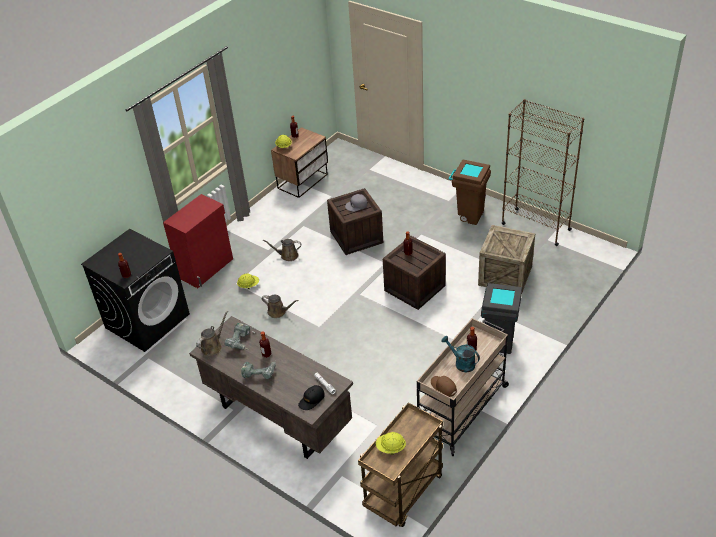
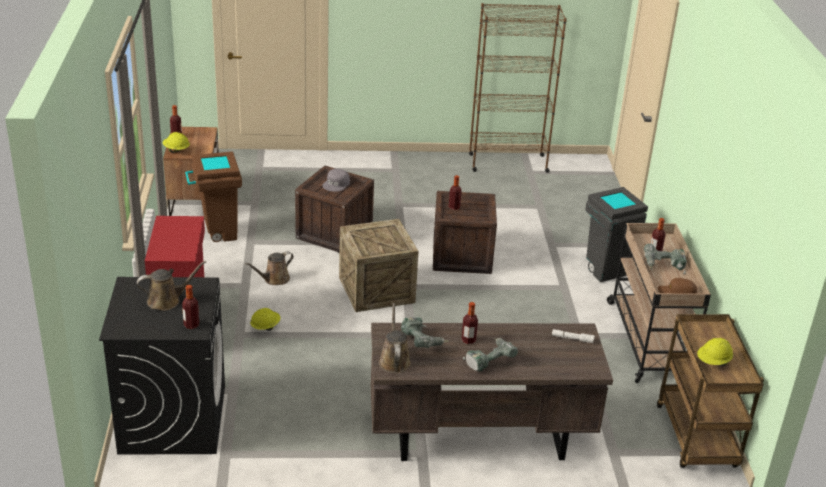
camera: 45 degrees left, 10 degrees down
brown watering can [261,295,298,318] -> brown watering can moved to [137,261,206,310]
black cap [298,385,325,410] -> none
turquoise watering can [441,336,480,372] -> power drill [644,244,687,274]
brown trash can [449,159,491,225] -> brown trash can moved to [185,151,242,242]
crate [478,225,535,295] -> crate moved to [339,219,418,312]

